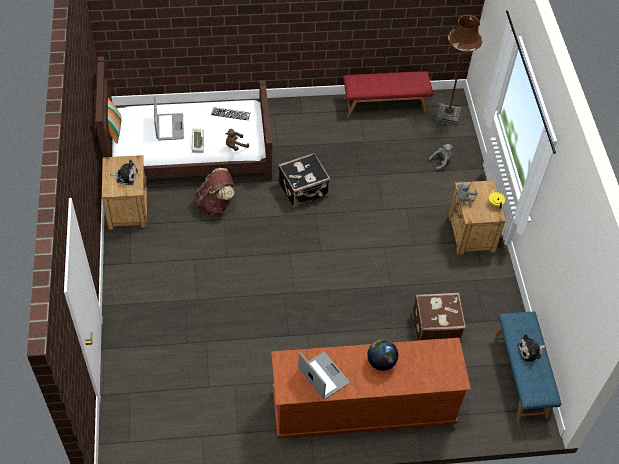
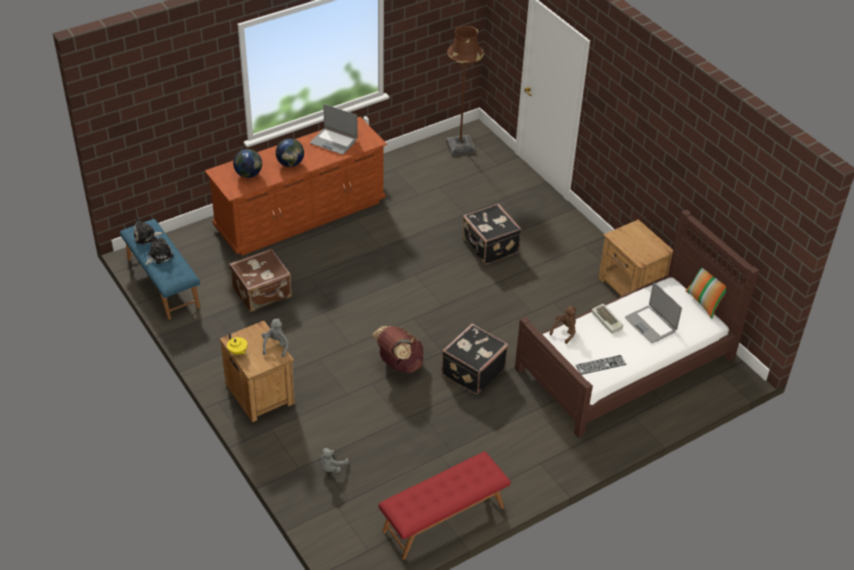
camera: 155 degrees right, 10 degrees down
plush toy [110,160,138,185] -> plush toy moved to [134,217,164,245]
brown backpack [194,168,234,216] -> brown backpack moved to [372,326,424,373]
brown floor lamp [436,14,482,125] -> brown floor lamp moved to [446,25,484,155]
none -> globe [233,149,262,178]
none -> black suitcase [462,204,522,264]

